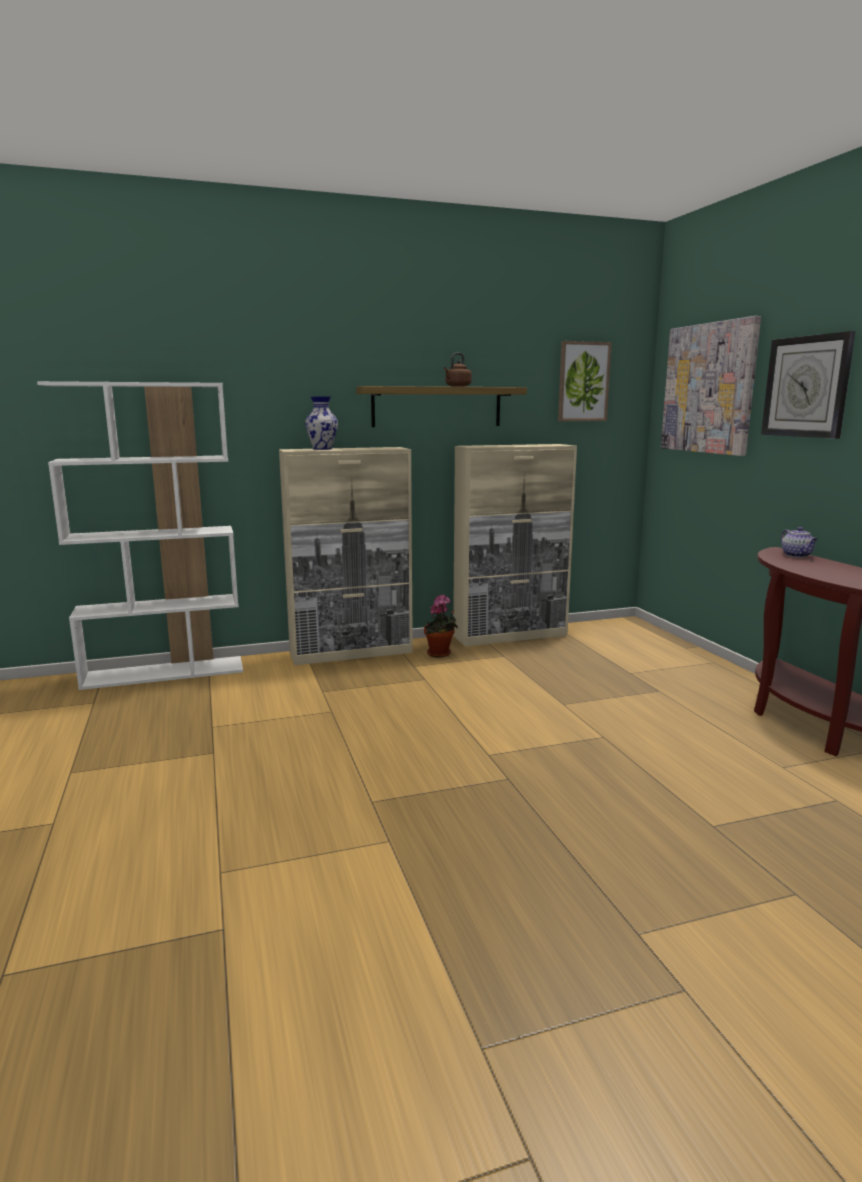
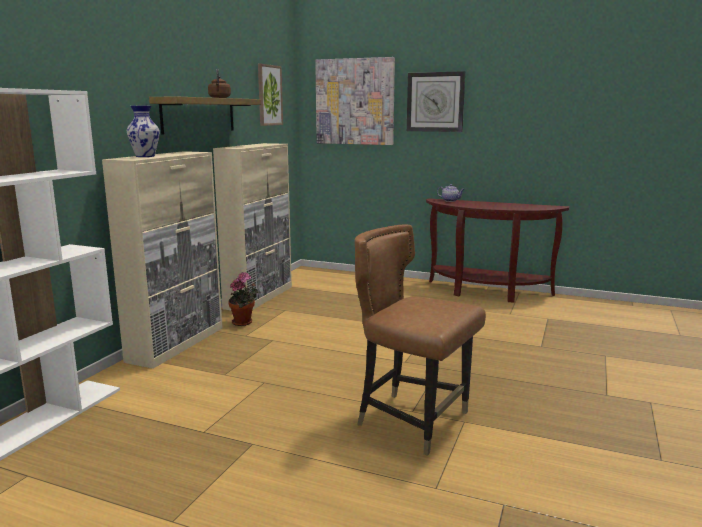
camera: 50 degrees left, 0 degrees up
none -> brown chair [355,224,486,456]

